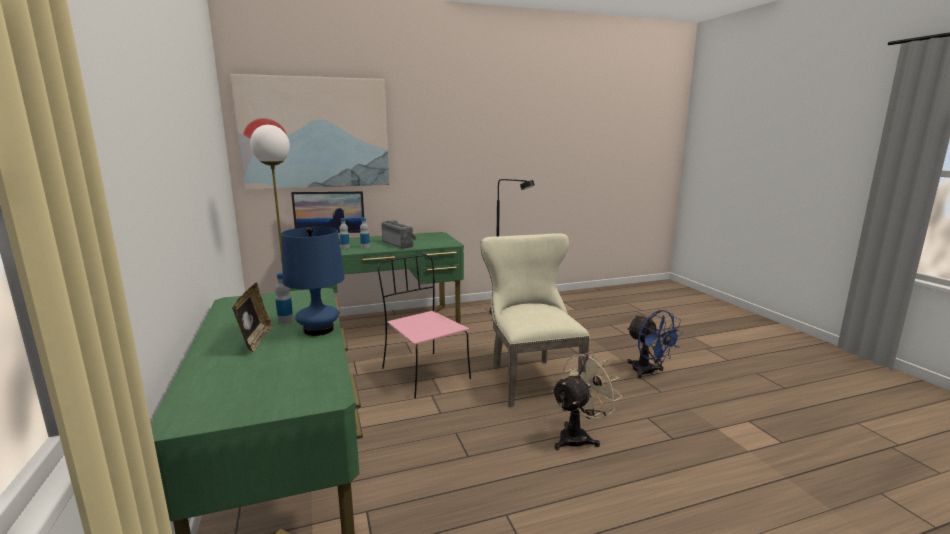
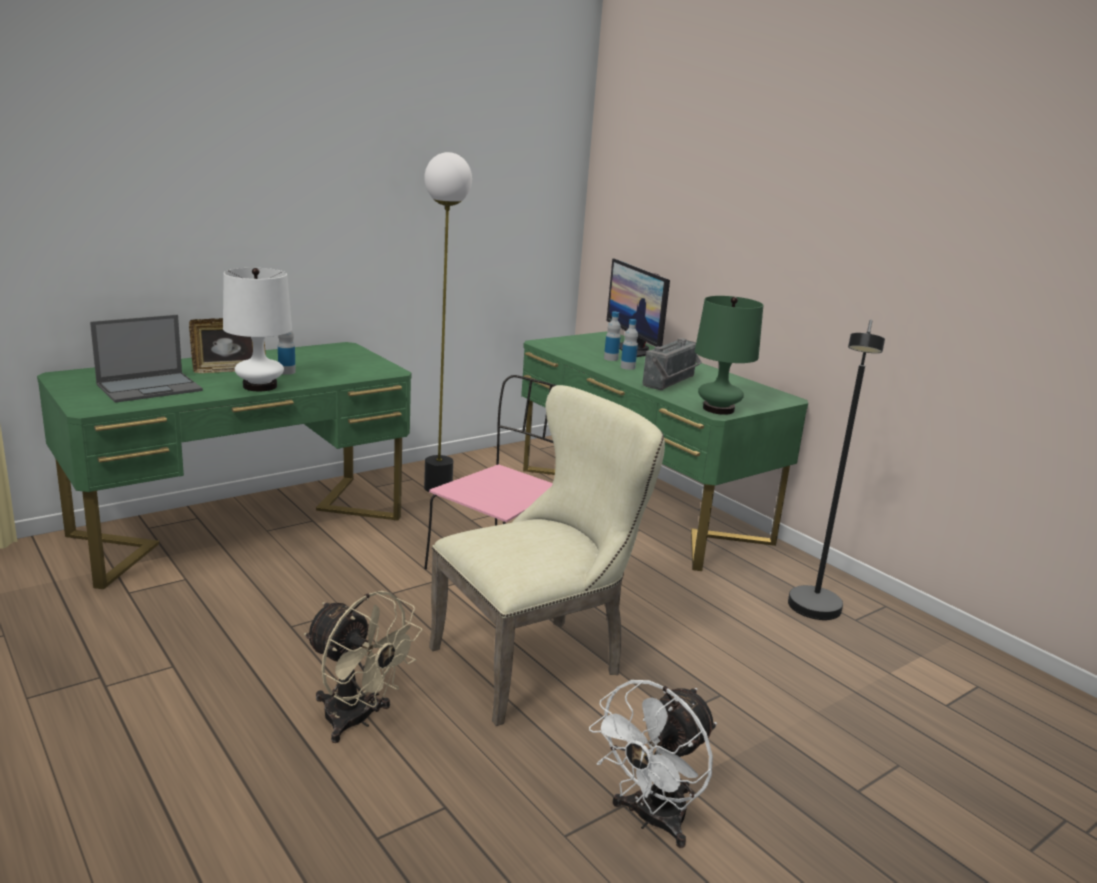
camera: 70 degrees right, 5 degrees up
picture [230,74,389,190] -> none
blue table lamp [281,227,344,336] -> white table lamp [223,268,292,391]
blue fan [627,310,683,379] -> white fan [589,680,717,848]
none -> laptop [90,315,203,403]
none -> green table lamp [695,296,763,415]

